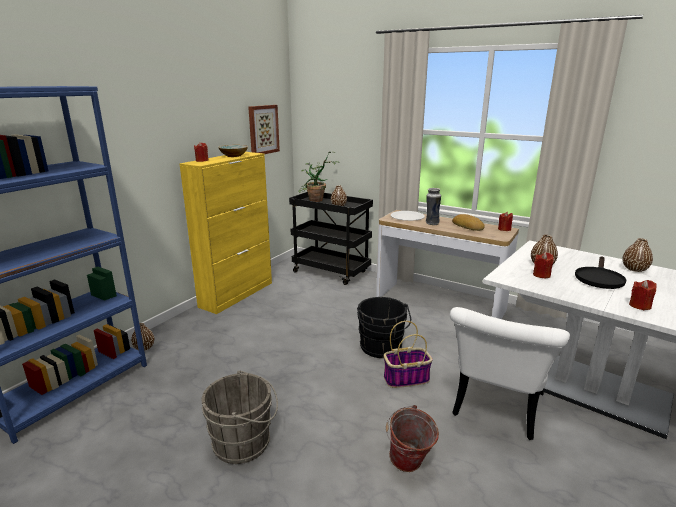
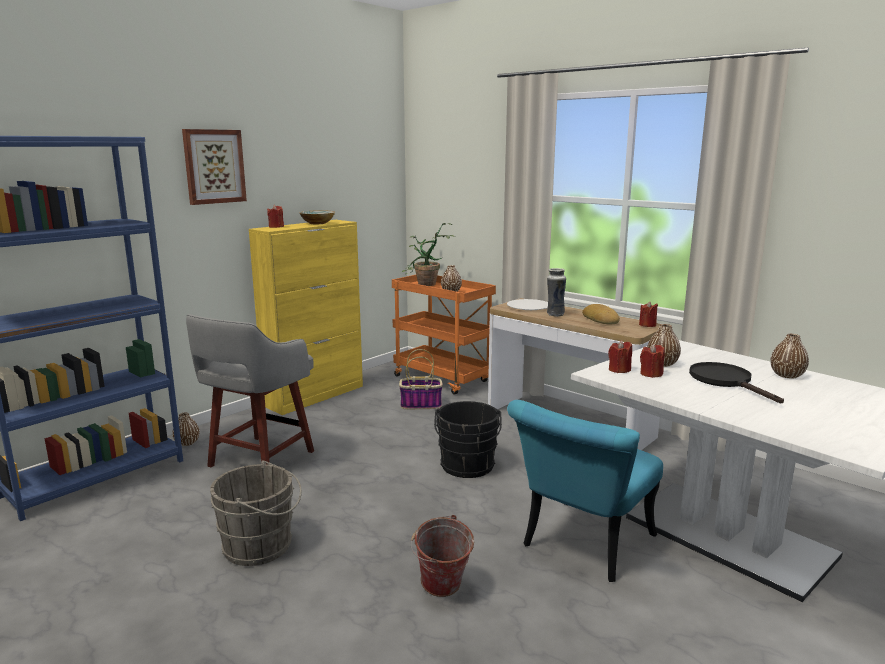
camera: 10 degrees right, 5 degrees down
picture [248,105,280,154] -> picture moved to [182,129,247,205]
black cart [289,192,373,285] -> orange cart [392,275,496,395]
basket [384,321,433,388] -> basket moved to [399,349,443,409]
white chair [450,307,570,440] -> turquoise chair [507,400,663,582]
black frying pan [575,256,626,289] -> black frying pan turned 120 degrees clockwise [689,362,784,403]
red candle [629,280,656,310] -> red candle moved to [608,340,632,373]
none -> grey stool [186,314,314,467]

